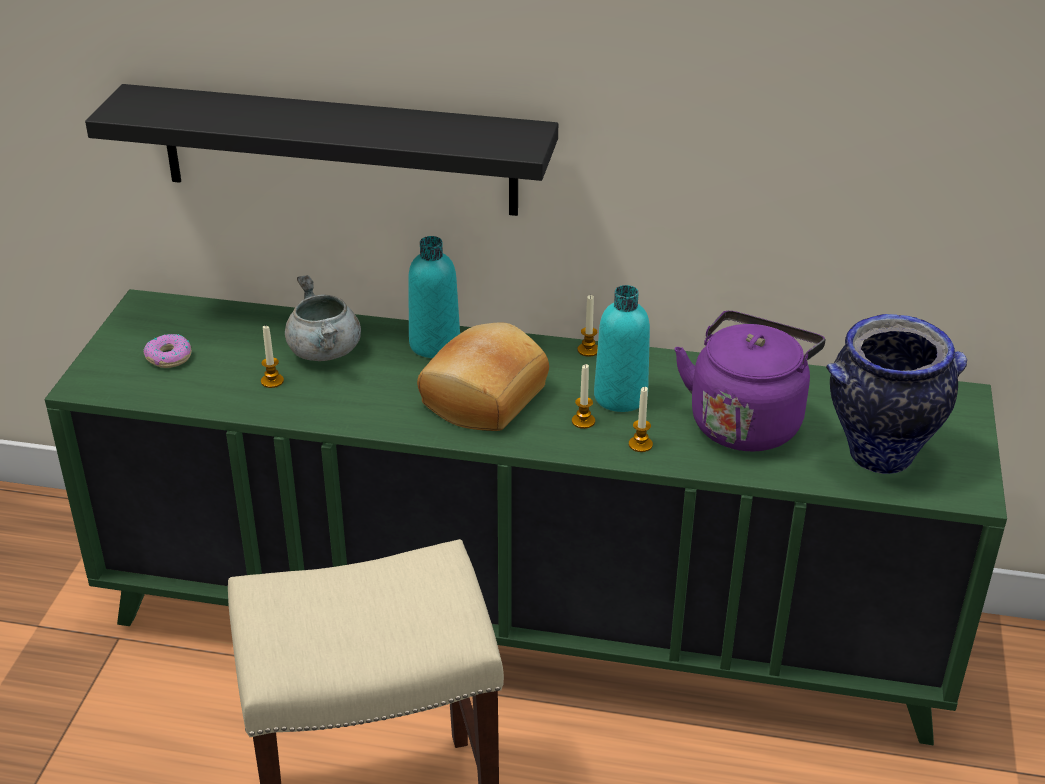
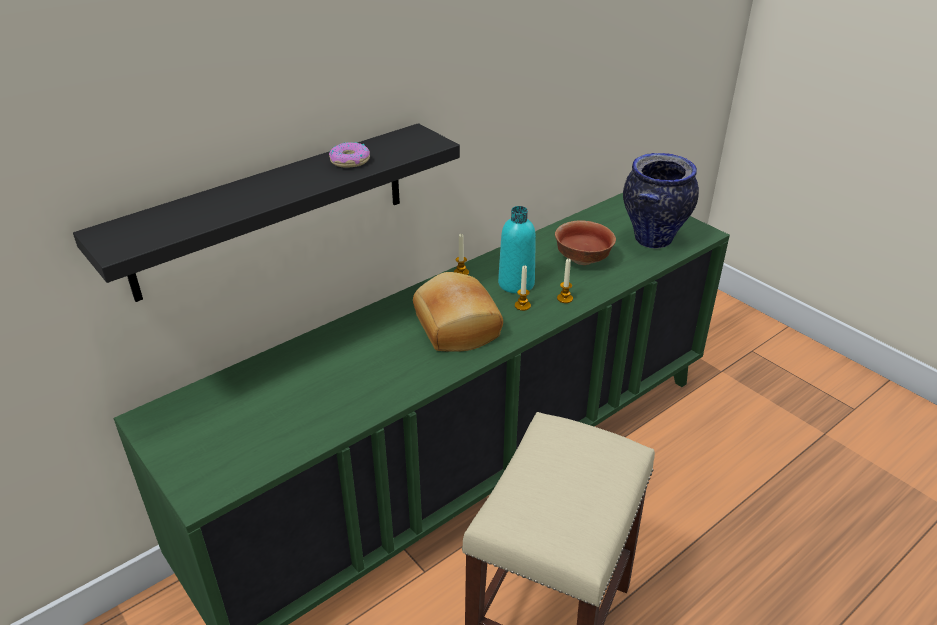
camera: 50 degrees left, 0 degrees up
donut [143,334,192,368] -> donut moved to [329,142,370,168]
candle [261,325,284,388] -> none
grey cooking pot [285,275,361,361] -> none
turquoise bottle [408,236,460,358] -> none
purple kettle [675,311,825,451] -> bowl [555,220,616,265]

